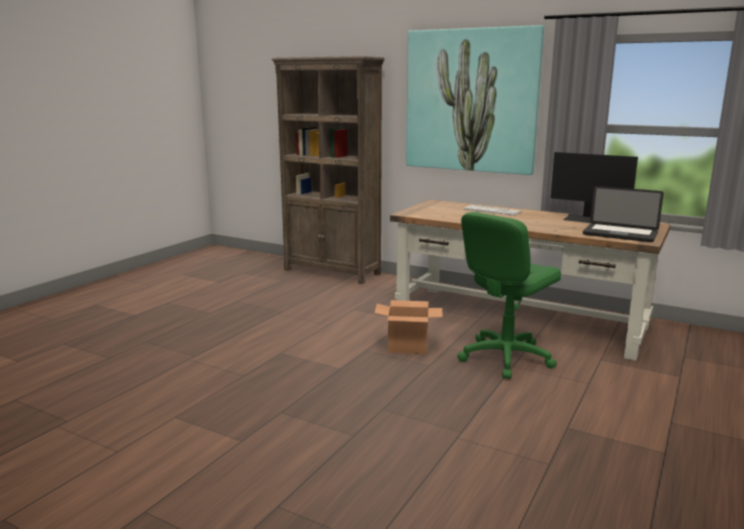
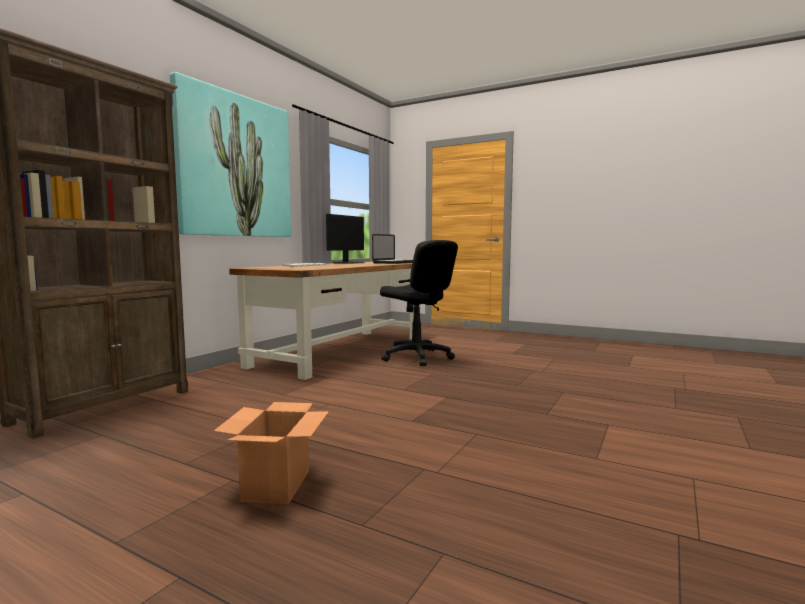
camera: 90 degrees left, 10 degrees down
cardboard box [375,300,443,354] -> cardboard box moved to [214,402,329,504]
green office chair [457,212,561,379] -> black office chair [380,240,458,366]

